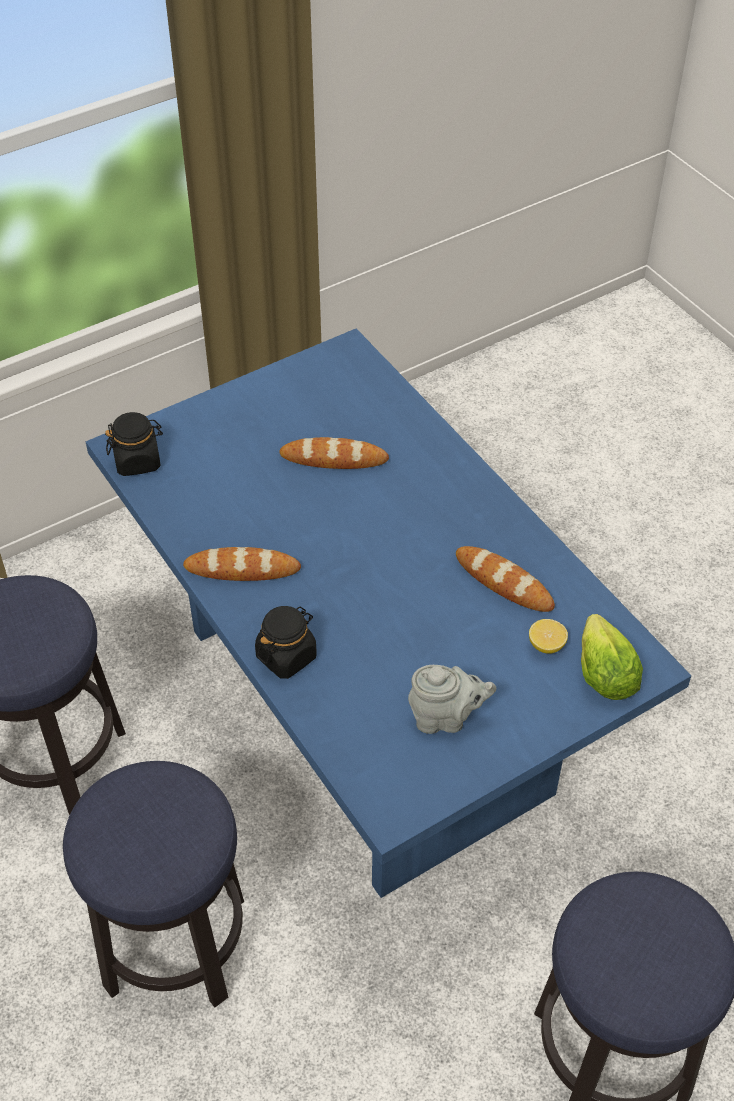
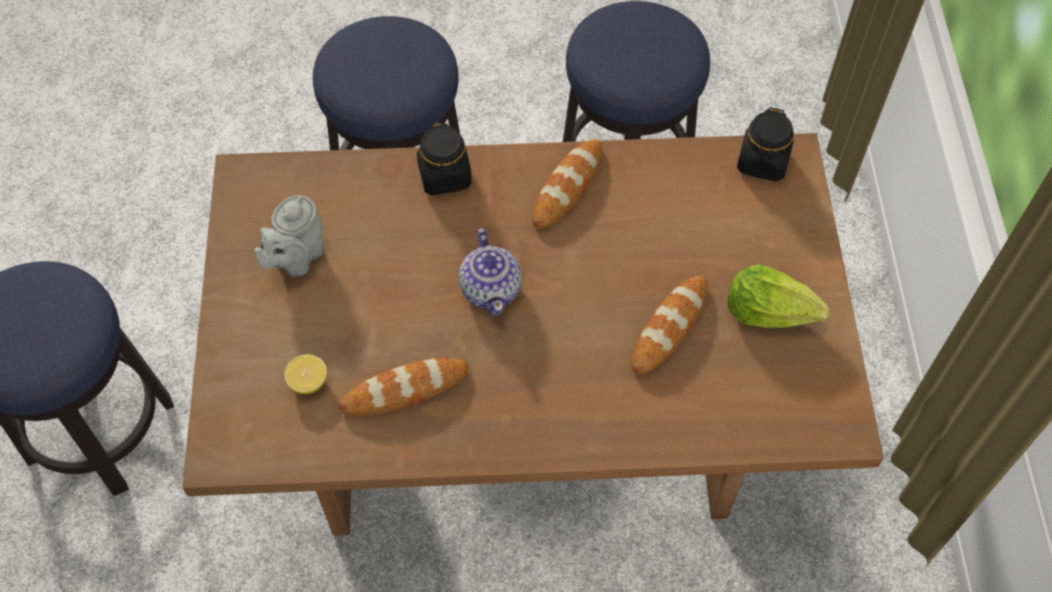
camera: 120 degrees right, 10 degrees up
blue dining table [86,328,691,898] -> brown dining table [182,133,884,536]
lettuce [581,614,643,700] -> lettuce moved to [728,264,830,328]
none -> teapot [459,228,522,316]

